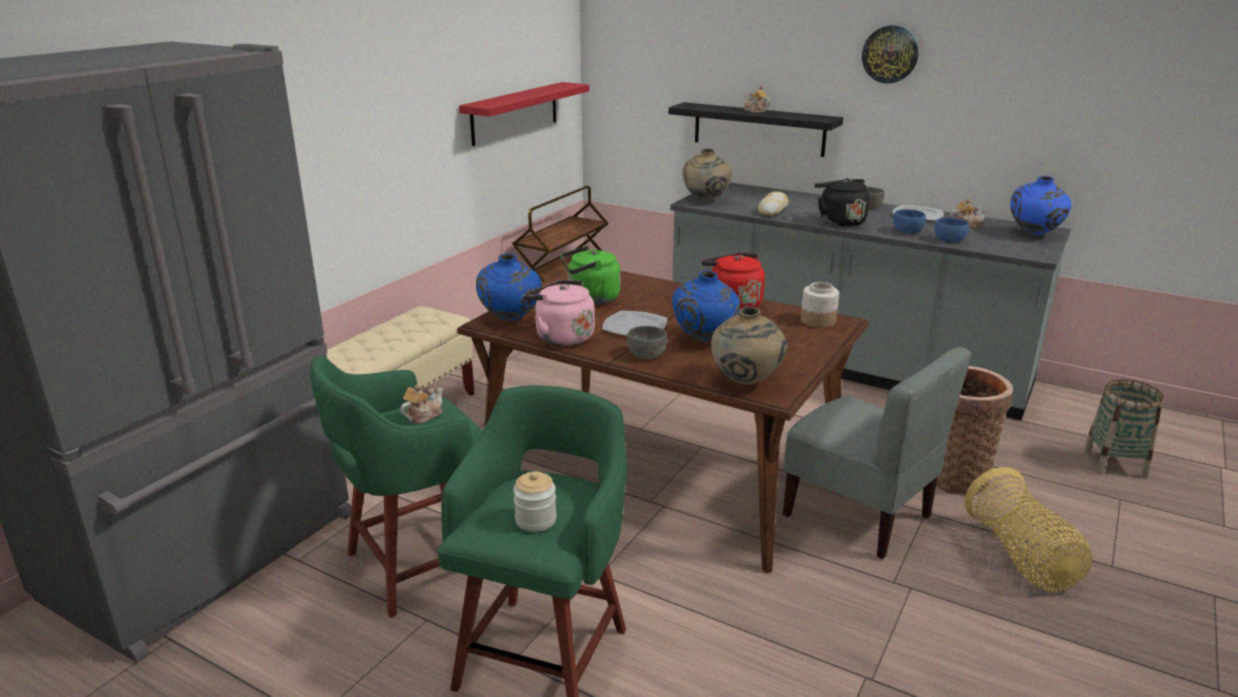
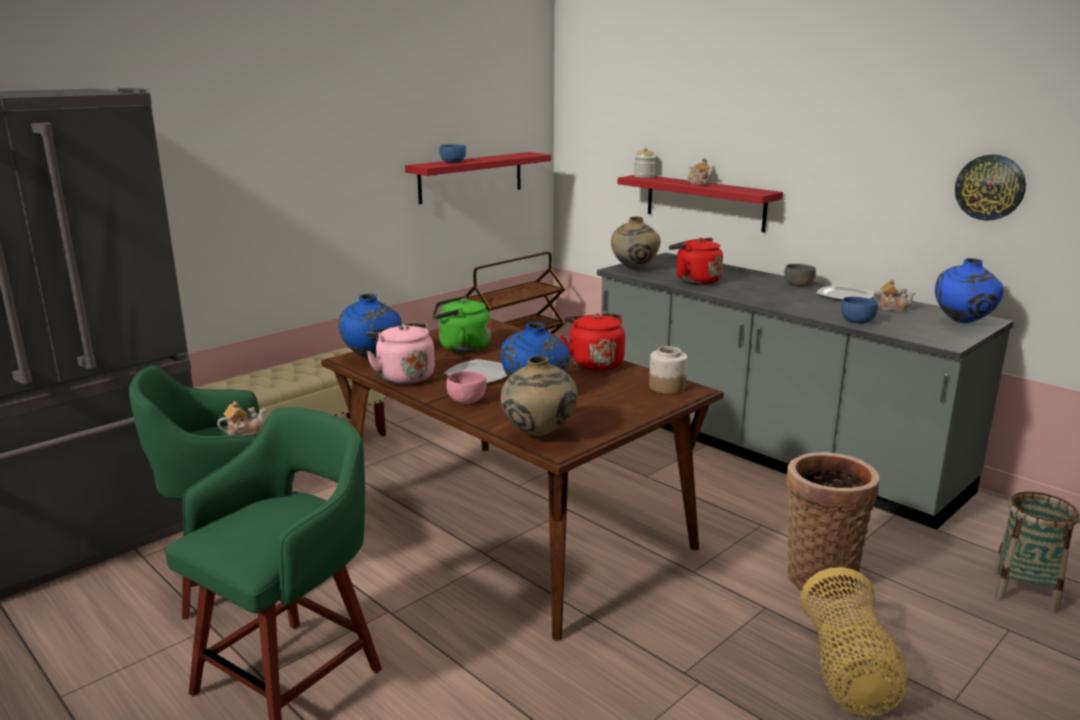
camera: 15 degrees right, 5 degrees down
jar [513,472,557,532] -> jar moved to [634,147,656,178]
grey bowl [627,326,667,359] -> pink bowl [446,371,487,404]
black shelf [669,102,843,157] -> red shelf [618,175,783,233]
bread [758,191,789,216] -> red kettle [669,238,723,285]
grey chair [783,347,972,559] -> none
black kettle [814,178,869,227] -> none
wall clock [862,25,919,84] -> wall clock moved to [955,154,1026,221]
blue bowl [893,209,926,234] -> blue bowl moved to [439,144,466,163]

